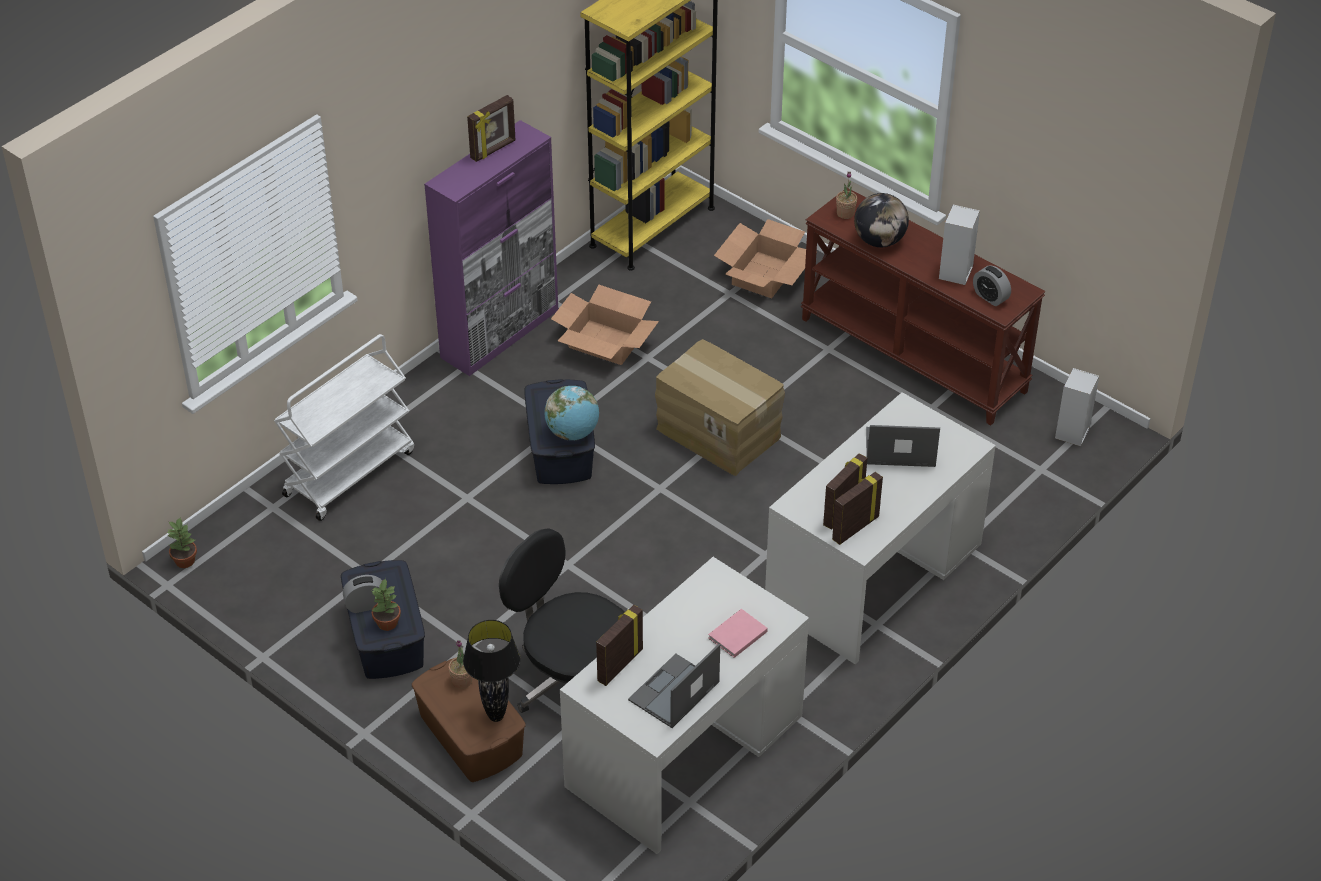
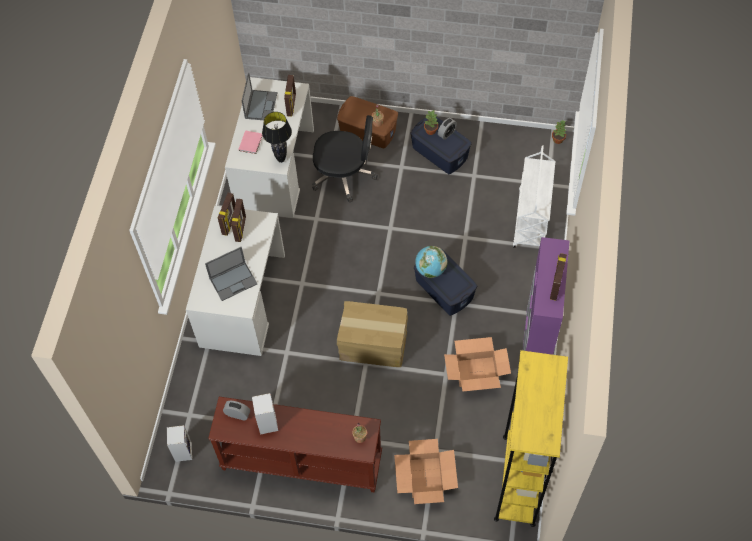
camera: 150 degrees right, 15 degrees up
black table lamp [463,620,520,722] -> black table lamp moved to [262,112,292,163]
globe [854,193,909,247] -> none

